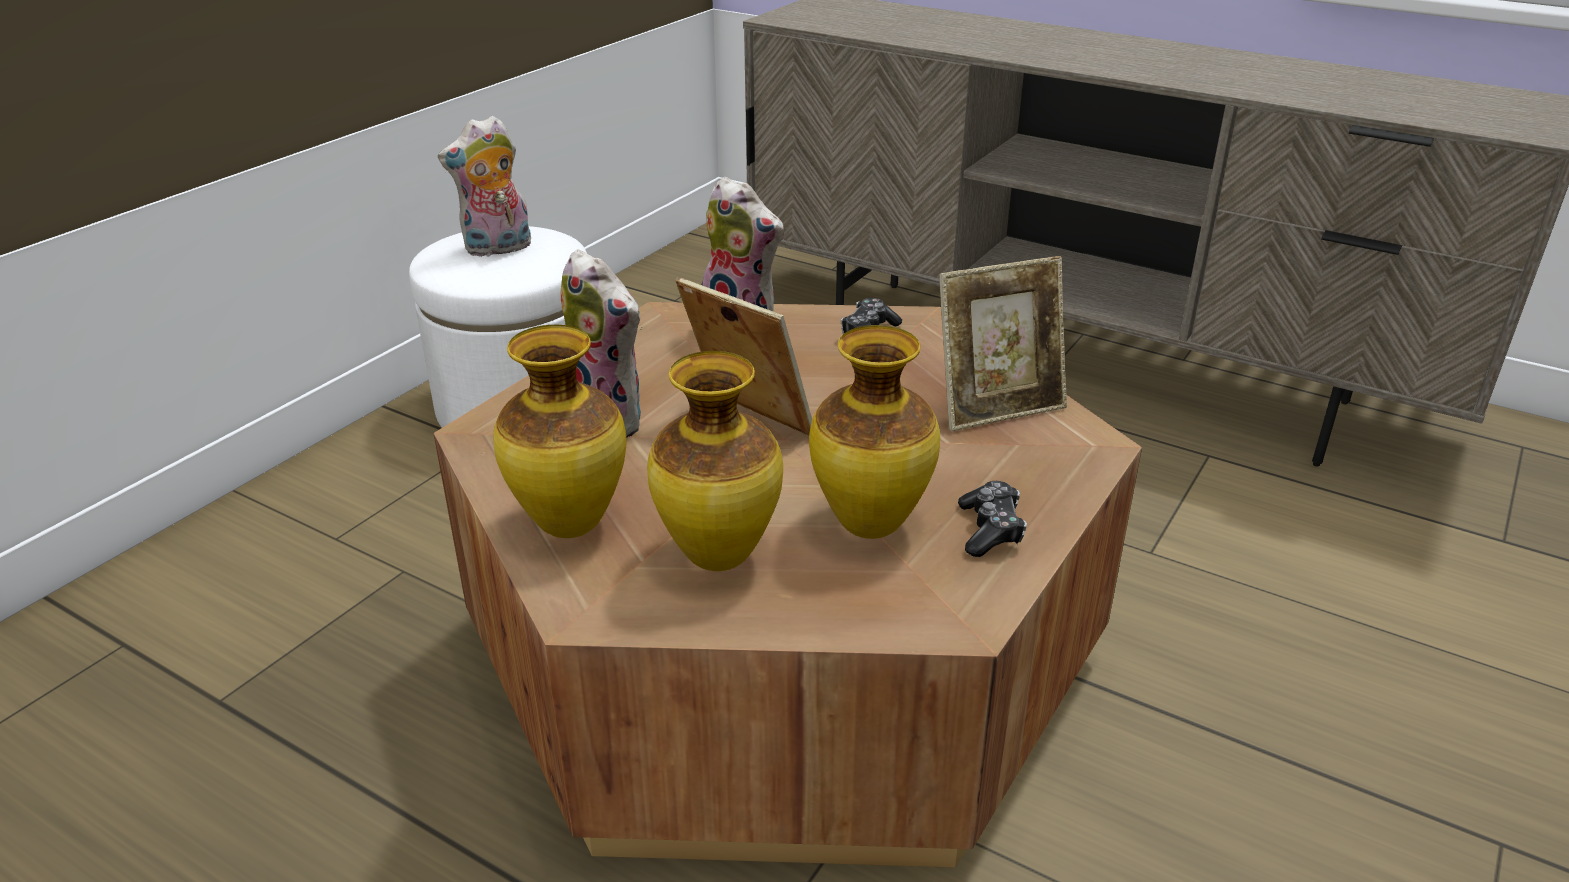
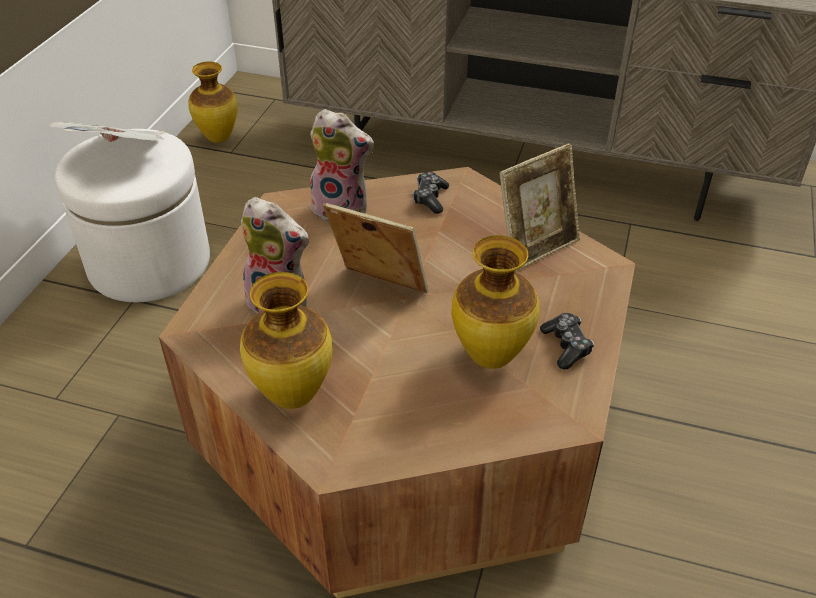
camera: 15 degrees left, 10 degrees up
plush toy [438,115,531,257] -> newspaper [49,122,165,142]
vase [647,351,783,571] -> vase moved to [188,62,238,143]

